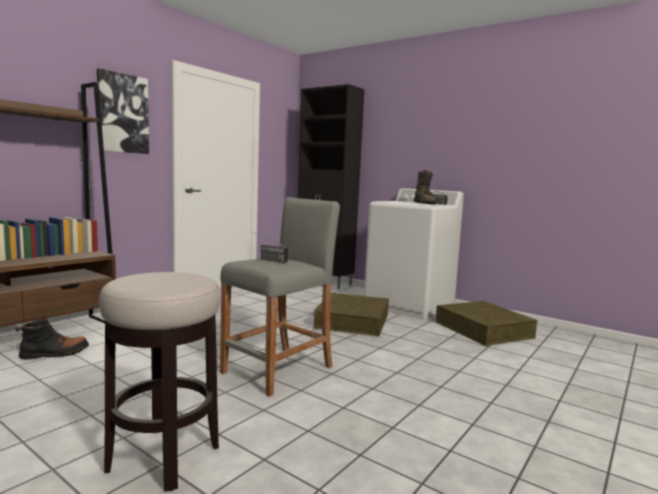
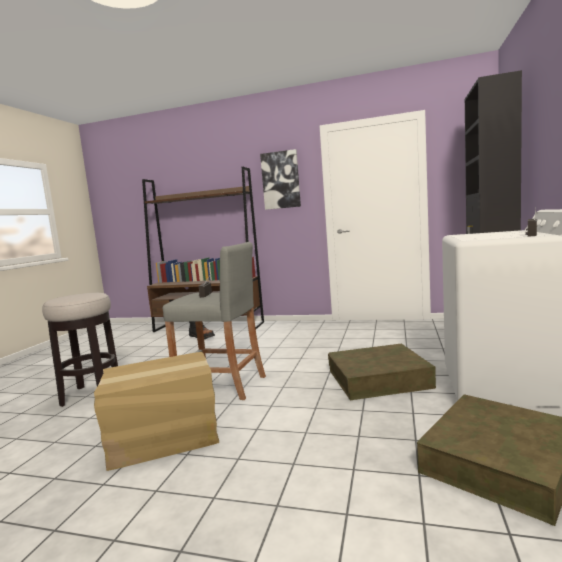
camera: 70 degrees right, 0 degrees up
brown boot [413,170,437,205] -> none
none -> cardboard box [94,352,219,471]

